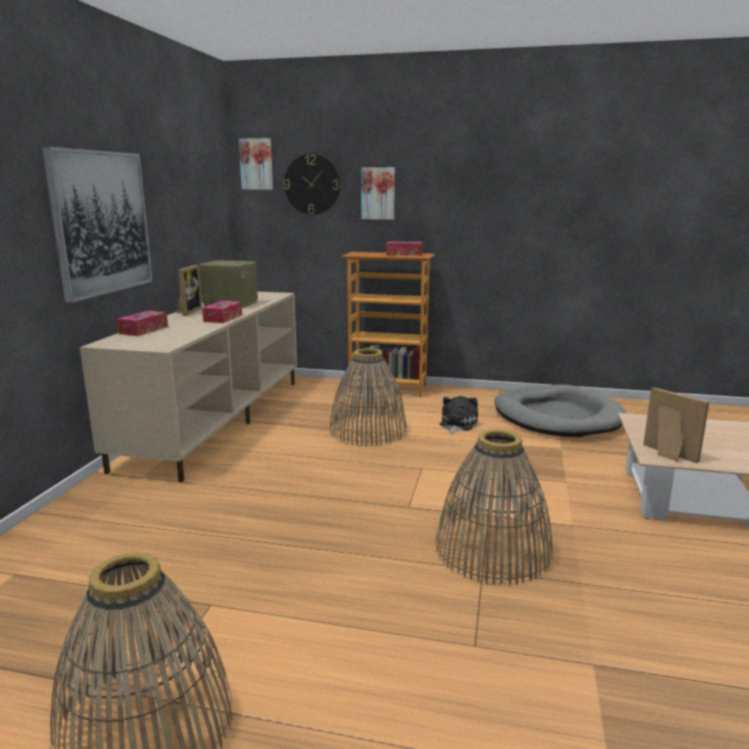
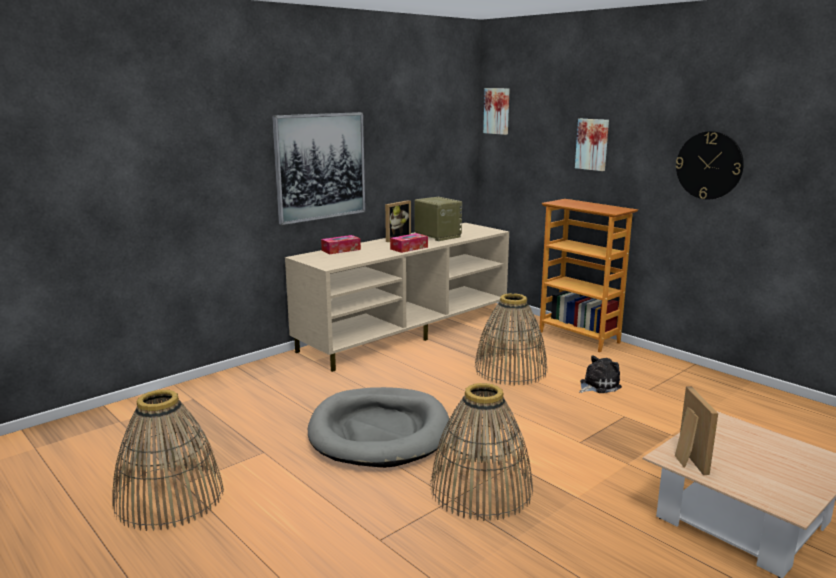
camera: 35 degrees right, 0 degrees up
wall clock [284,154,340,215] -> wall clock moved to [676,131,744,199]
tissue box [386,241,422,256] -> none
grey dog bed [494,384,626,437] -> grey dog bed moved to [308,387,450,468]

